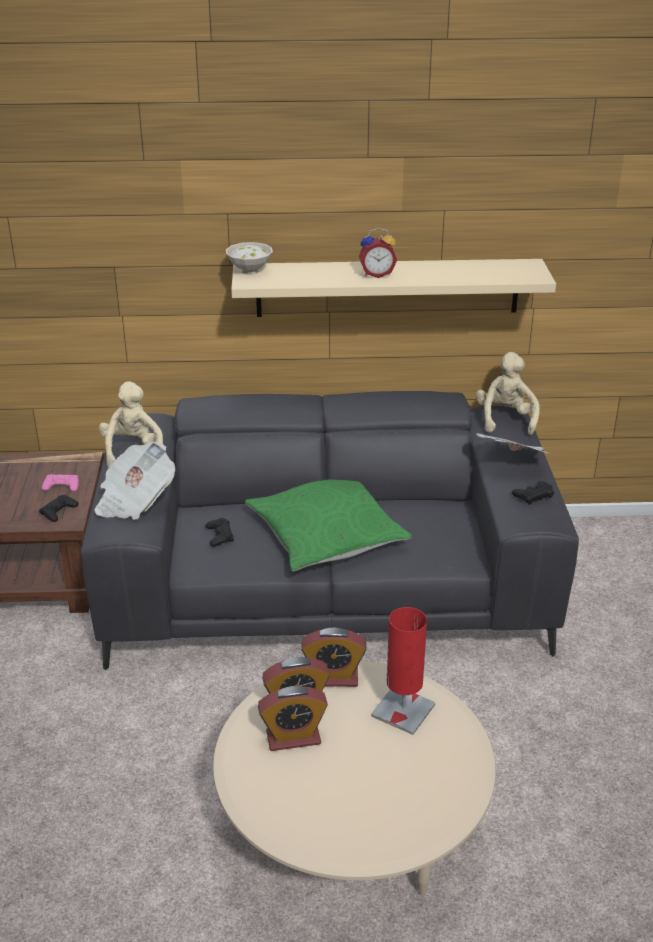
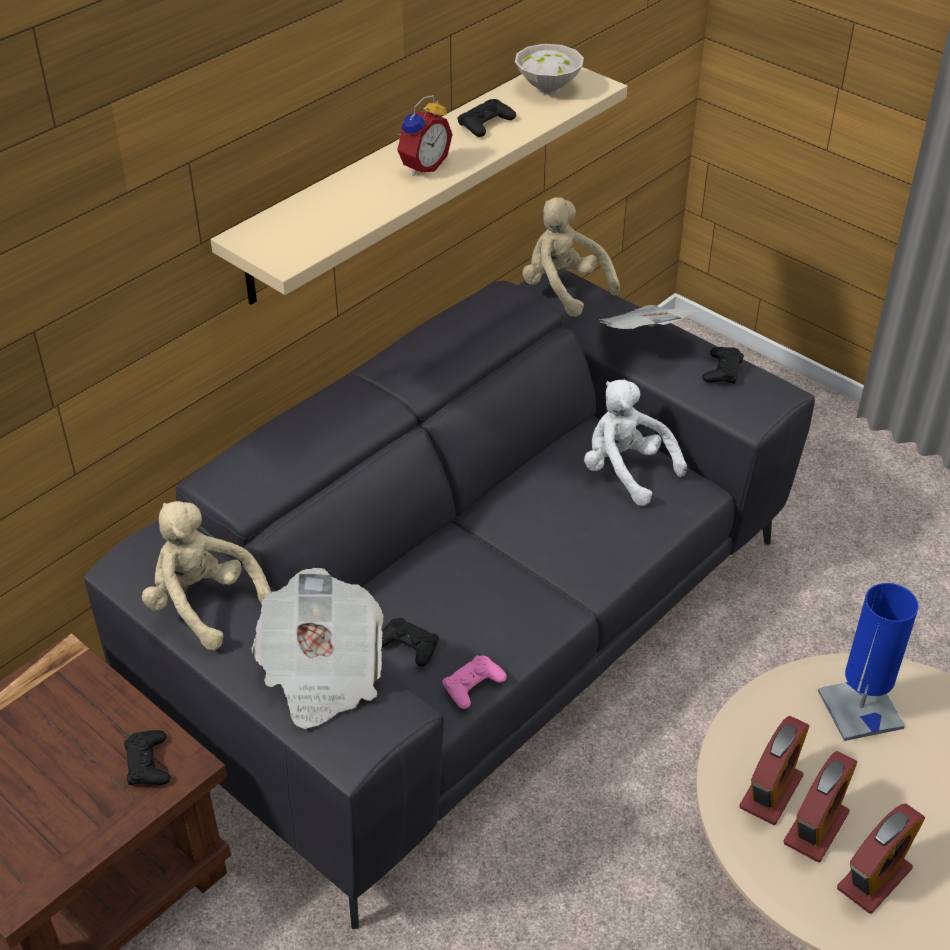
camera: 45 degrees left, 10 degrees up
pink game controller [42,474,79,492] -> pink game controller moved to [442,655,507,709]
white bowl [226,242,273,275] -> white bowl moved to [515,44,584,95]
green pillow [245,479,412,571] -> none
alarm clock [301,628,366,687] -> alarm clock moved to [837,803,925,914]
red table lamp [371,607,435,735] -> blue table lamp [818,583,919,741]
none -> black game controller [457,99,516,137]
none -> white plush toy [584,380,687,506]

